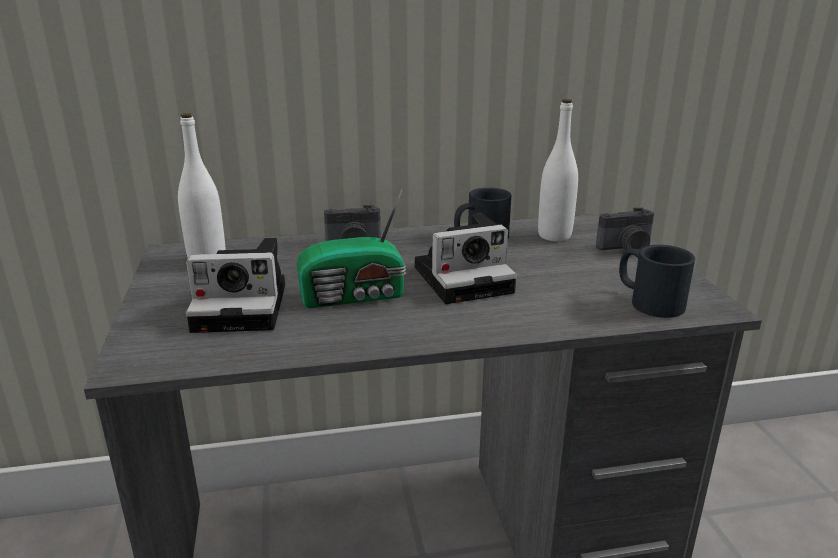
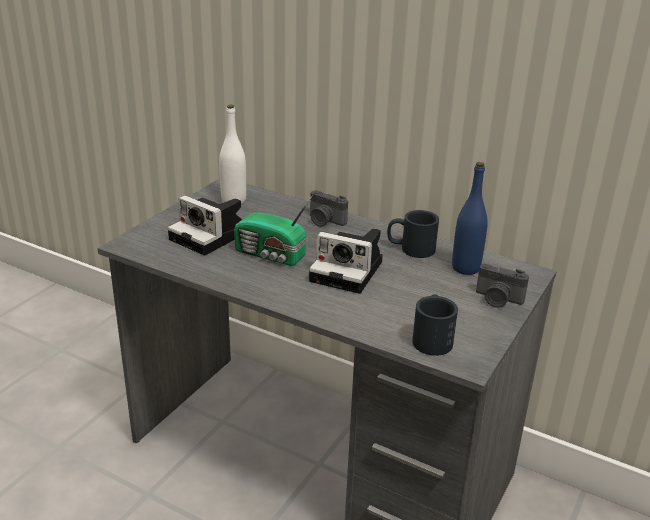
camera: 40 degrees right, 5 degrees up
white bottle [538,99,578,241] -> blue bottle [452,162,488,275]

